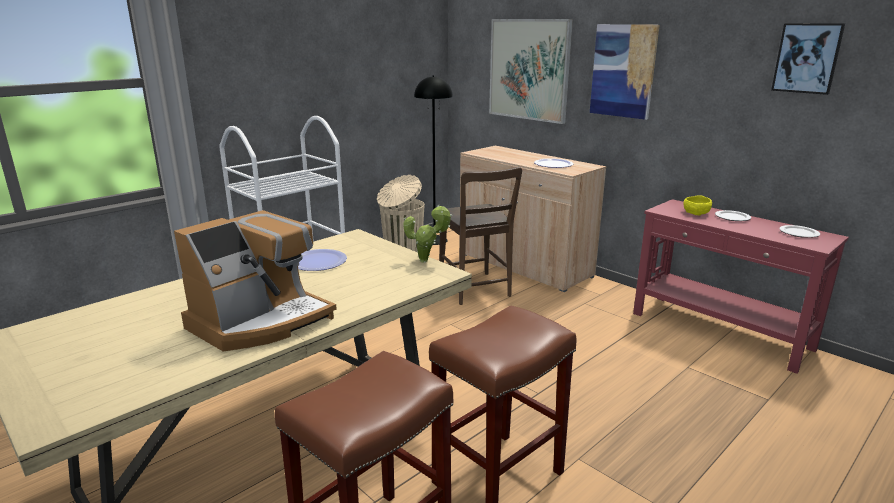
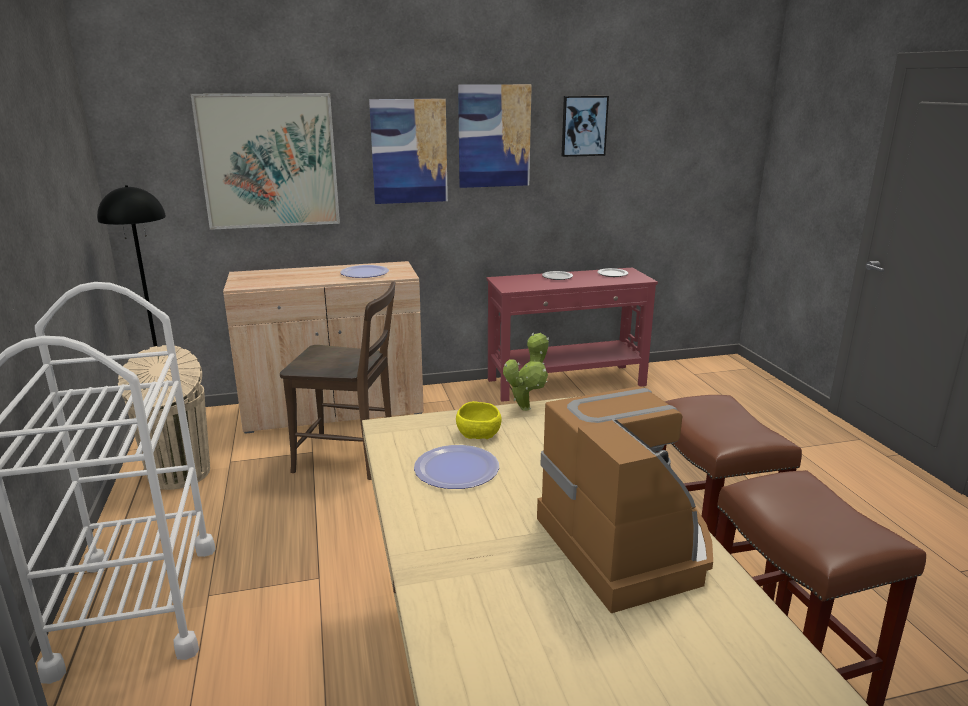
camera: 60 degrees left, 0 degrees up
yellow bowl [683,195,712,216] -> yellow bowl moved to [456,401,501,439]
none -> picture [458,84,532,188]

